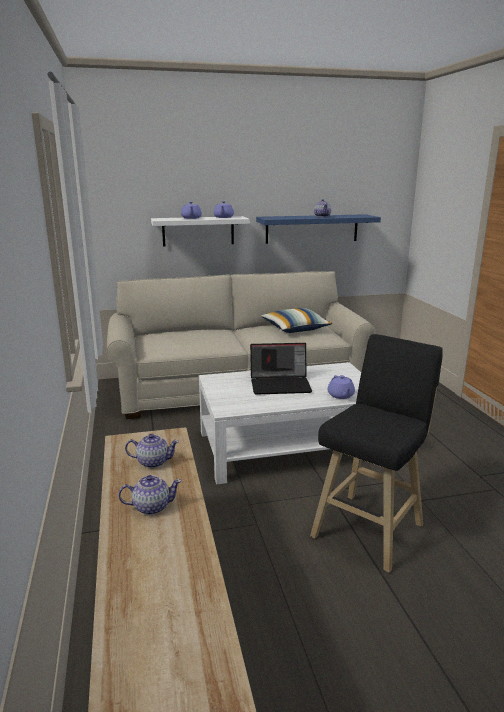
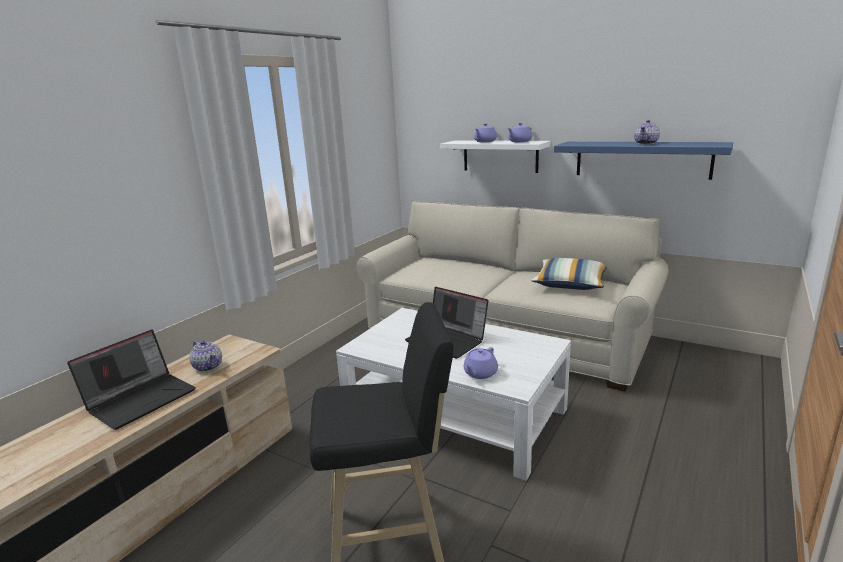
camera: 45 degrees right, 0 degrees up
teapot [118,475,182,515] -> laptop [67,329,196,430]

